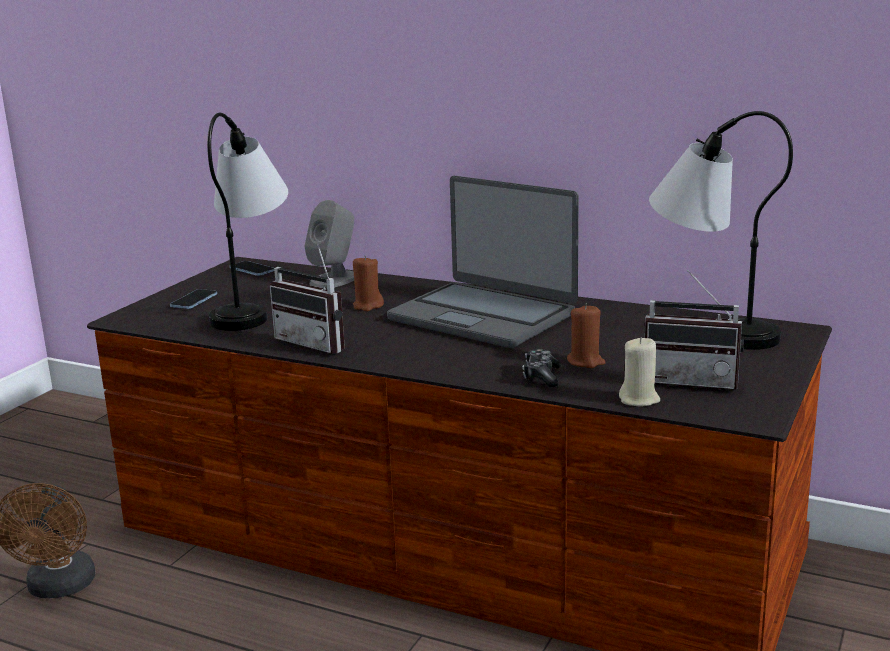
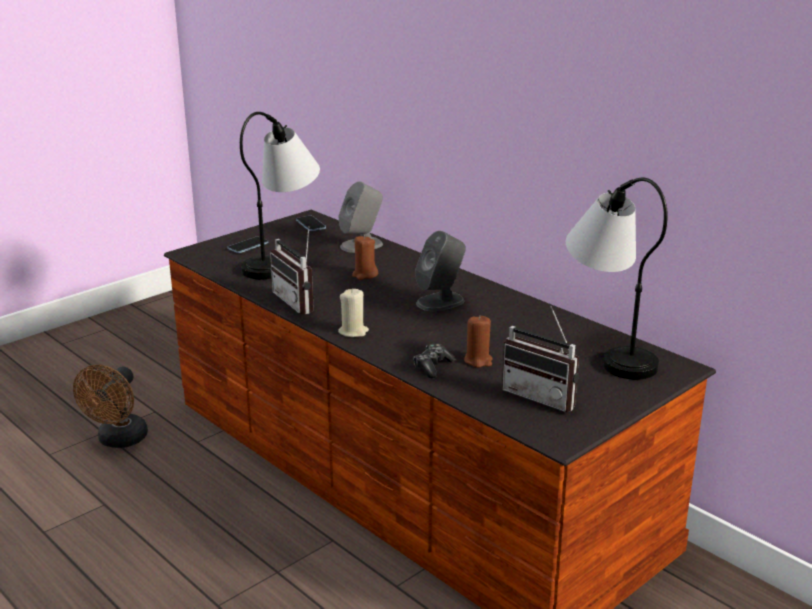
camera: 20 degrees right, 5 degrees up
laptop [387,176,579,348] -> grey speaker [415,231,466,311]
beige candle [619,337,660,406] -> beige candle moved to [338,288,369,337]

